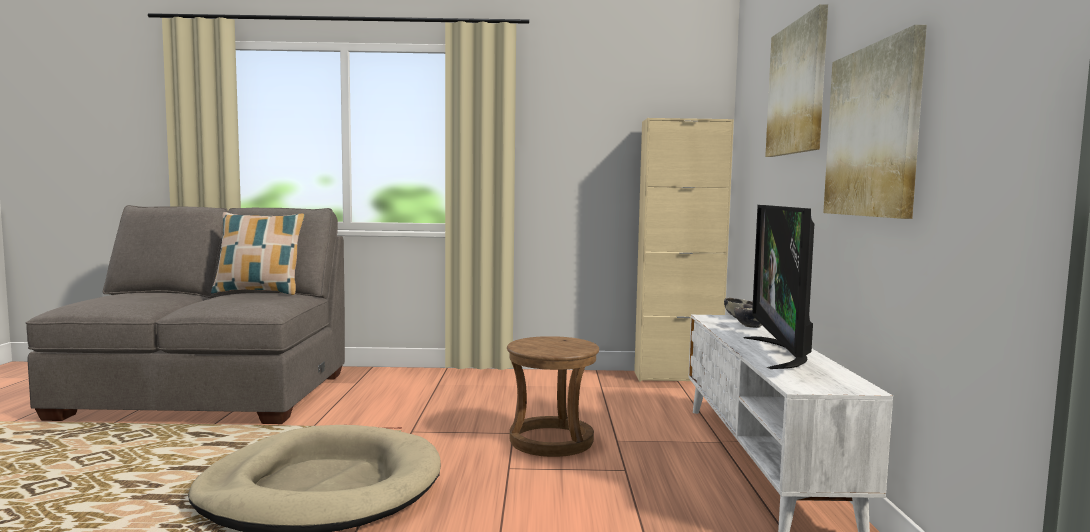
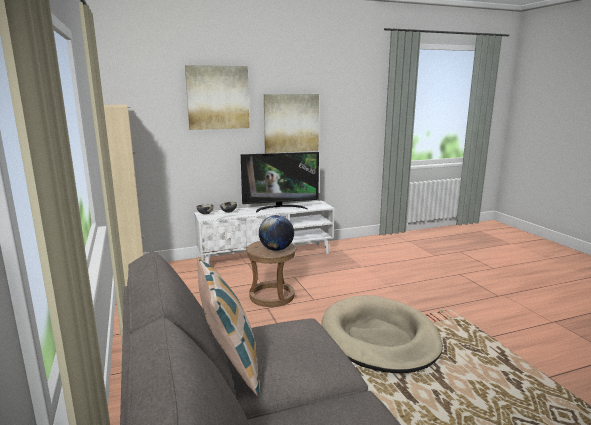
camera: 110 degrees left, 10 degrees up
none -> globe [259,215,294,251]

